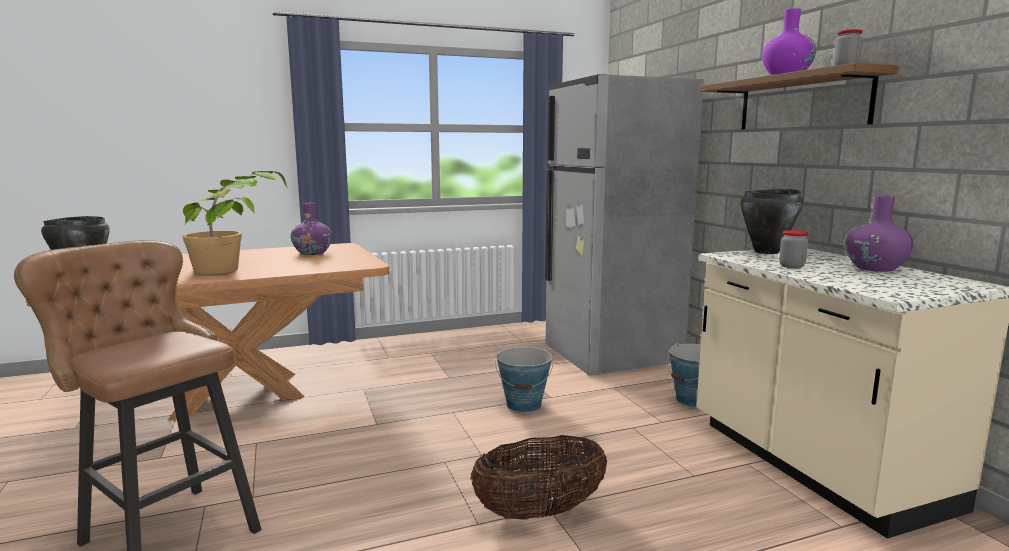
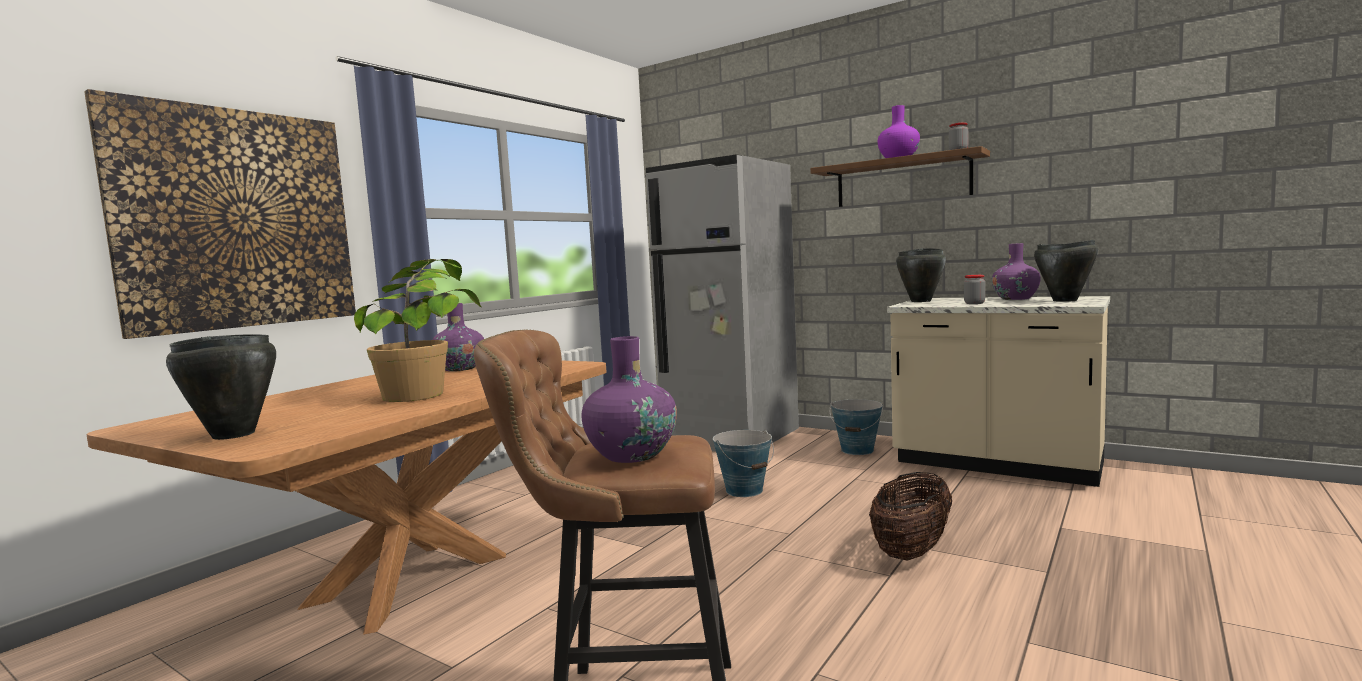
camera: 35 degrees left, 5 degrees down
none -> picture [84,89,356,339]
none -> purple vase [581,336,677,463]
none -> black cooking pot [1034,240,1098,302]

